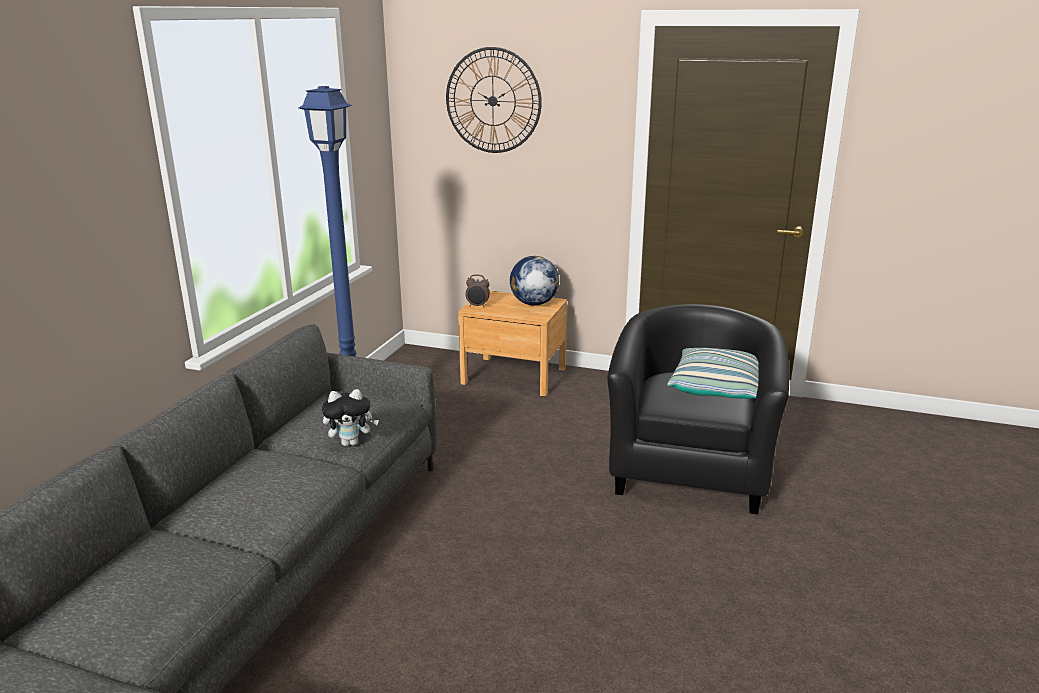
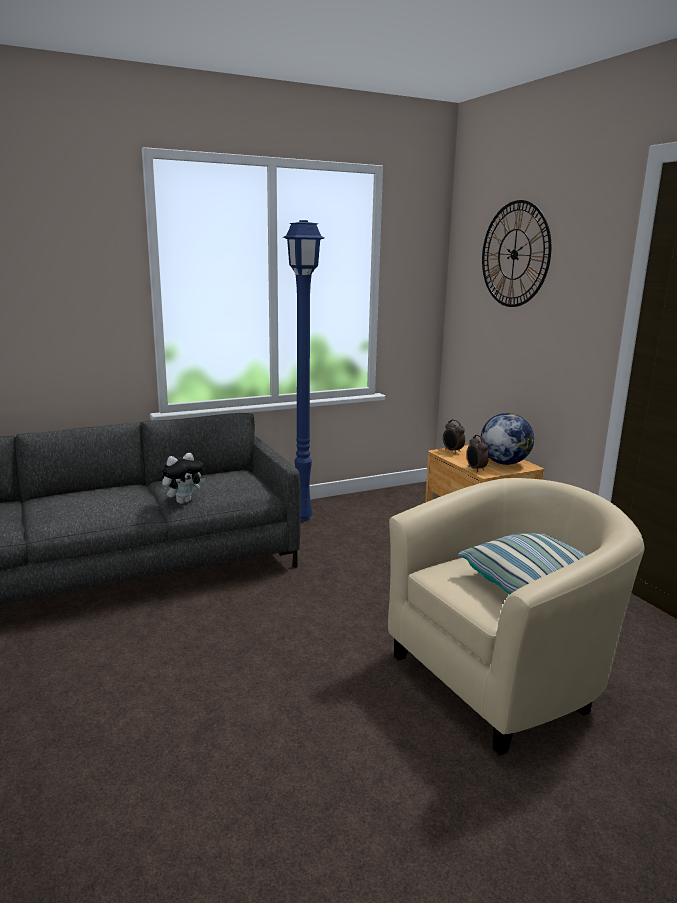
camera: 45 degrees right, 5 degrees down
plush toy [322,389,379,446] -> plush toy turned 75 degrees counterclockwise [162,453,205,504]
black armchair [607,304,789,515] -> beige armchair [388,478,644,756]
none -> alarm clock [467,435,489,472]

